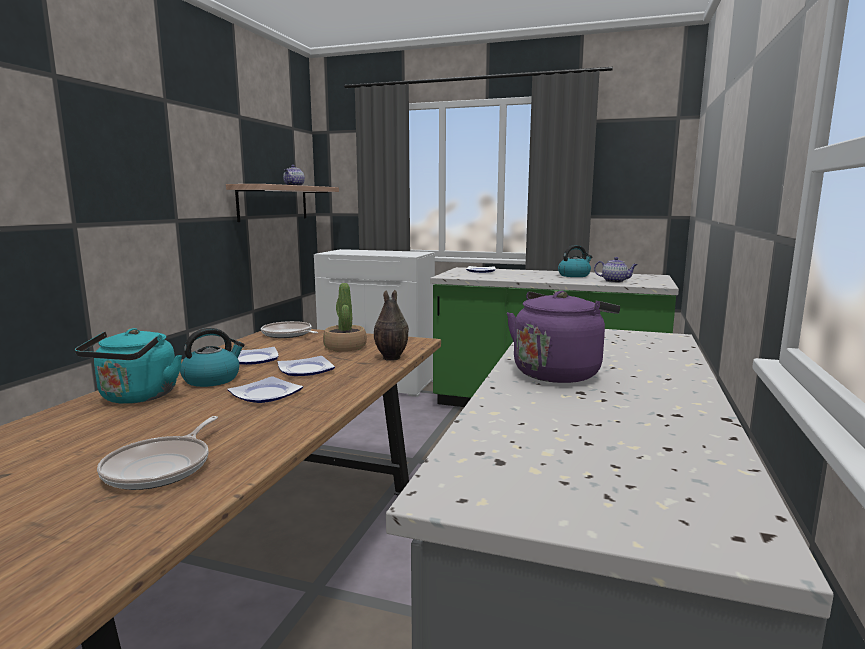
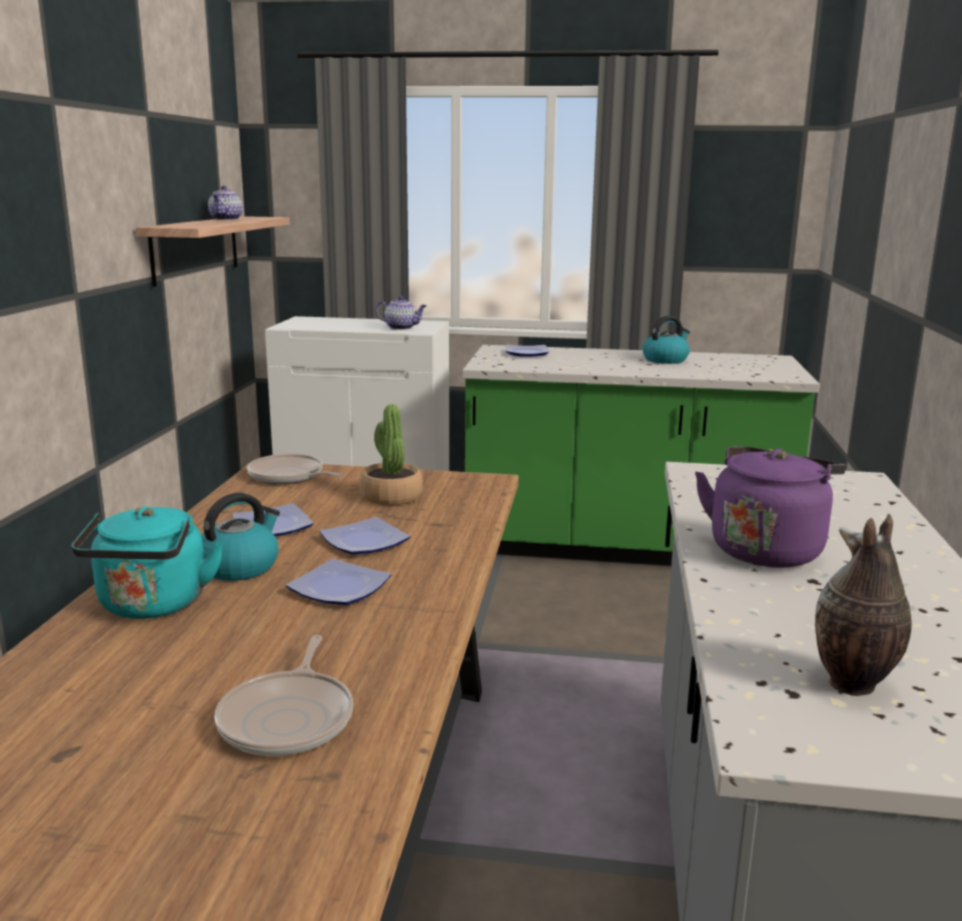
camera: 10 degrees left, 5 degrees up
vase [374,290,409,361] -> vase moved to [815,514,912,696]
teapot [594,257,638,283] -> teapot moved to [375,296,426,330]

